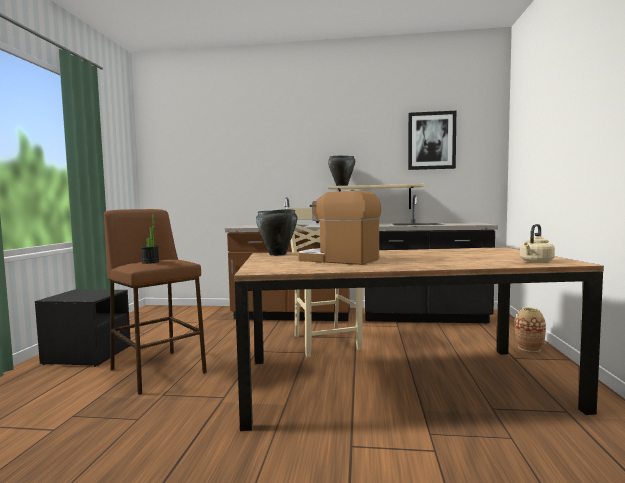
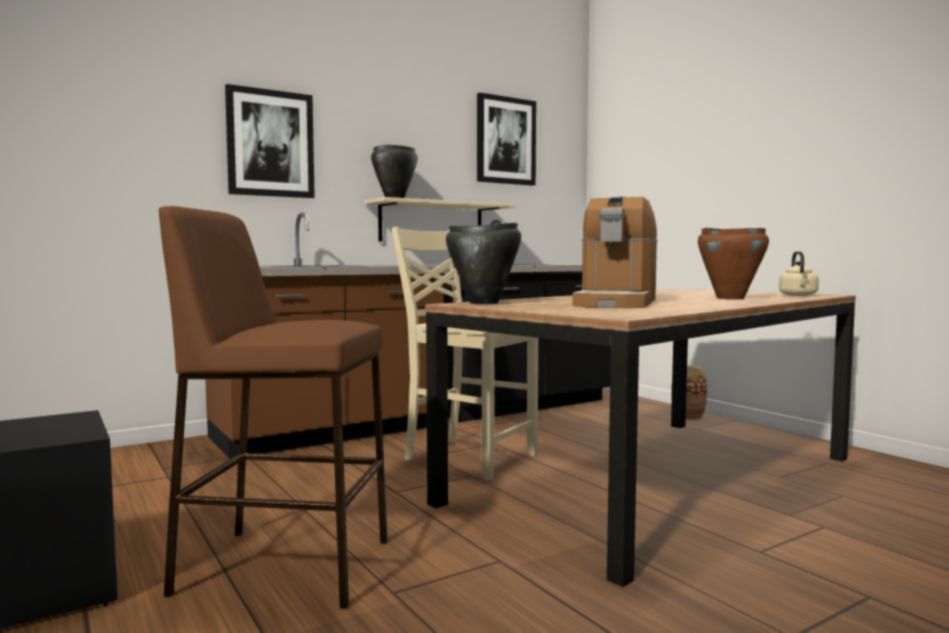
camera: 40 degrees left, 0 degrees up
potted plant [141,214,159,264] -> none
coffee machine [298,189,381,265] -> coffee machine turned 60 degrees counterclockwise [573,196,657,308]
none -> picture [225,84,315,198]
none -> brown cooking pot [698,228,769,299]

